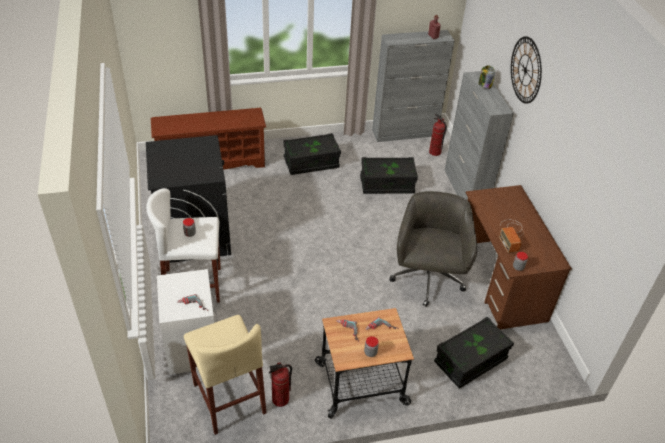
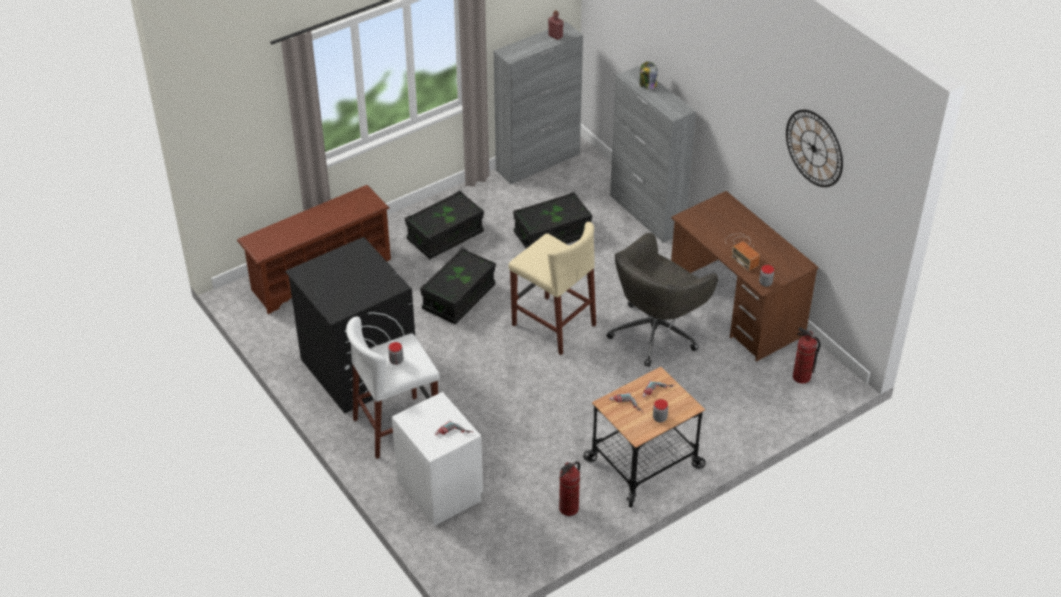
camera: 20 degrees left, 0 degrees up
beige stool [184,315,266,435] -> beige stool moved to [509,222,596,355]
grey office chair [389,191,477,307] -> grey office chair turned 120 degrees counterclockwise [606,233,718,367]
fire extinguisher [429,113,447,156] -> fire extinguisher moved to [793,327,821,384]
black storage box [434,317,514,389] -> black storage box moved to [420,248,496,325]
wall clock [511,36,542,104] -> wall clock moved to [786,110,843,187]

